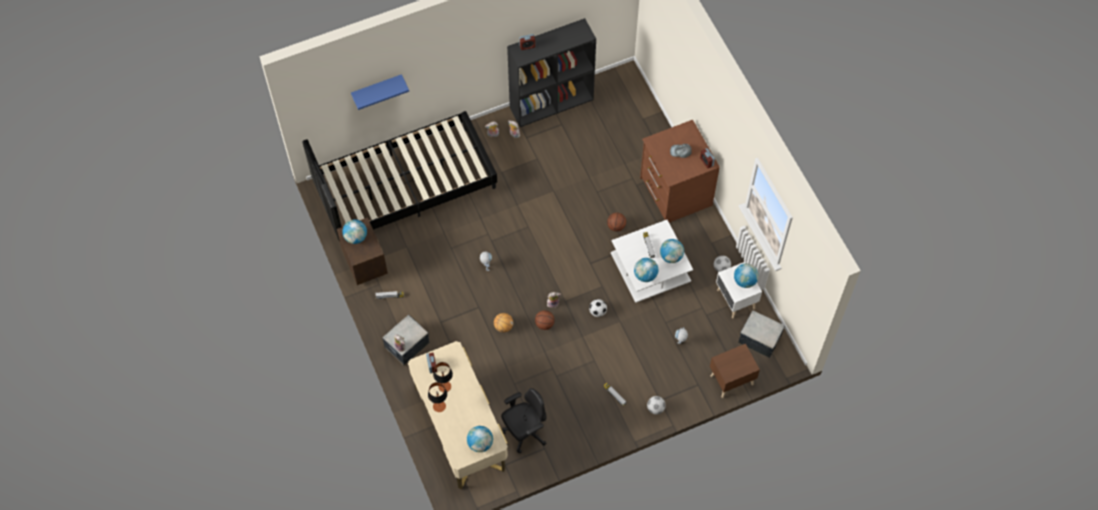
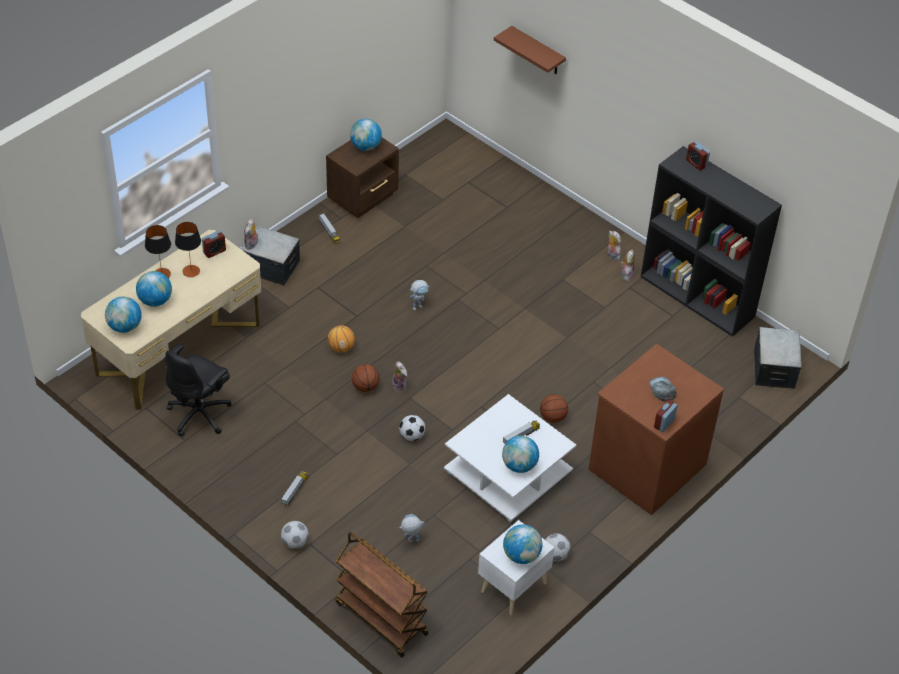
camera: 65 degrees right, 15 degrees down
black bed [302,111,497,242] -> none
blue shelf [351,74,409,110] -> brown shelf [494,26,566,74]
black office chair [501,388,547,453] -> black office chair turned 90 degrees clockwise [164,344,232,436]
globe [634,258,658,282] -> globe moved to [136,271,172,307]
brown nightstand [710,344,760,398] -> brown cart [335,532,429,657]
storage box [738,310,785,358] -> storage box moved to [754,327,802,389]

